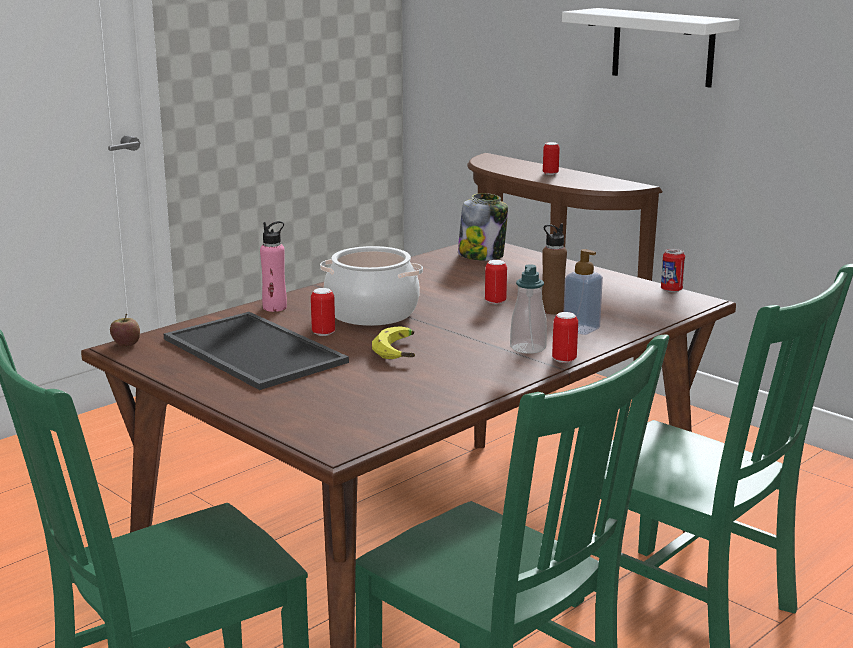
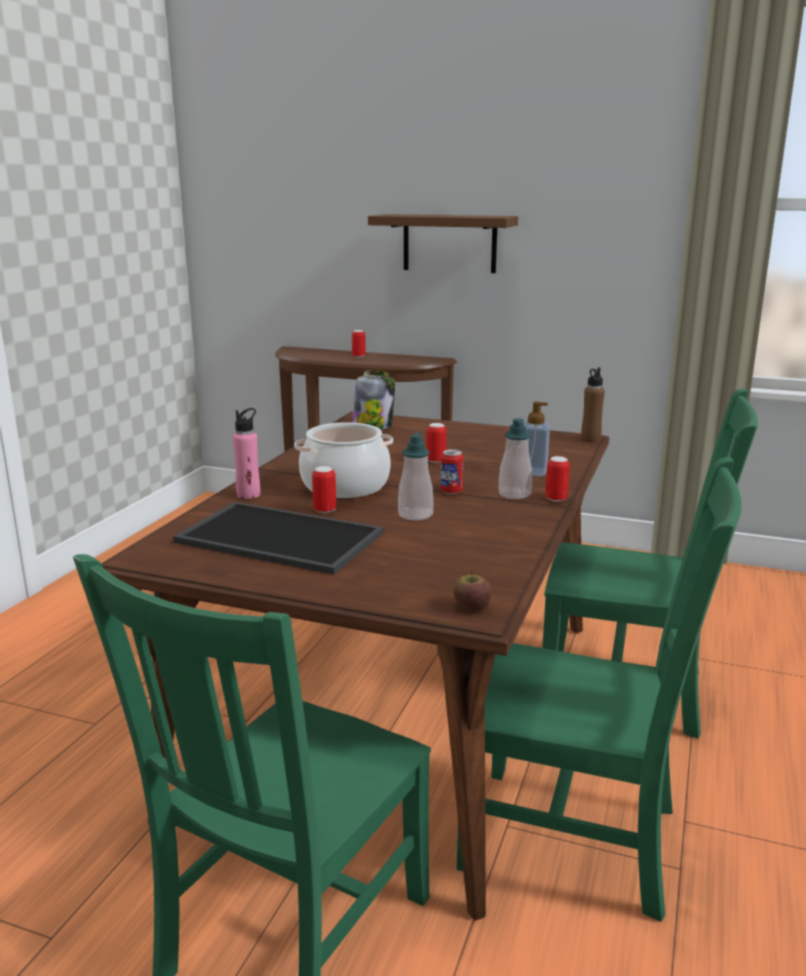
camera: 25 degrees left, 0 degrees up
apple [110,314,140,347] -> apple moved to [453,570,492,611]
banana [372,326,415,359] -> soap dispenser [398,432,433,521]
brown bottle [542,224,567,314] -> brown bottle moved to [581,367,605,443]
white shelf [562,8,740,88] -> brown shelf [368,214,518,273]
can [661,249,685,292] -> can moved to [441,449,464,495]

